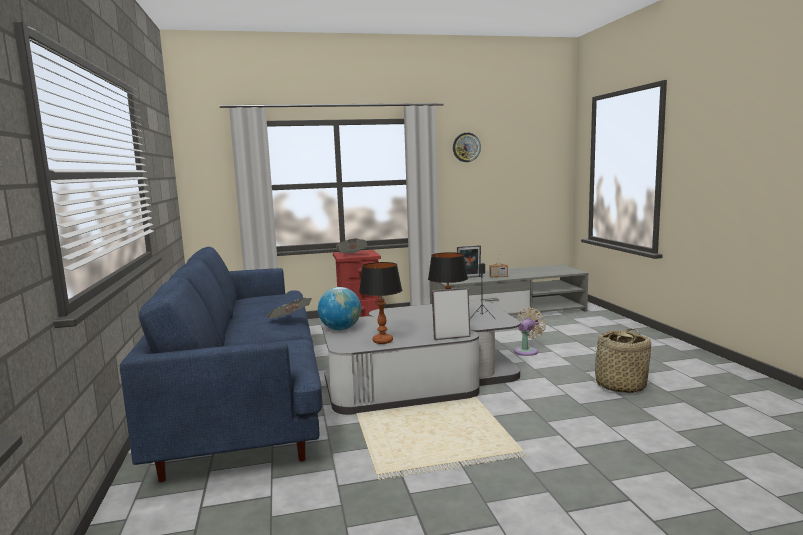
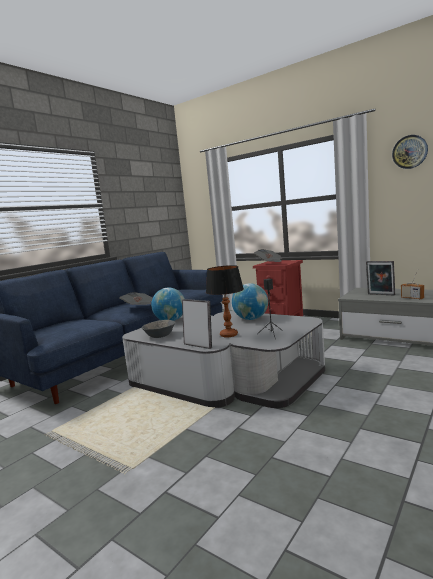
camera: 50 degrees right, 0 degrees up
table lamp [359,262,402,344] -> grey bowl [142,320,175,338]
beige fan [514,307,546,356] -> none
basket [589,328,651,393] -> none
none -> globe [232,283,268,320]

